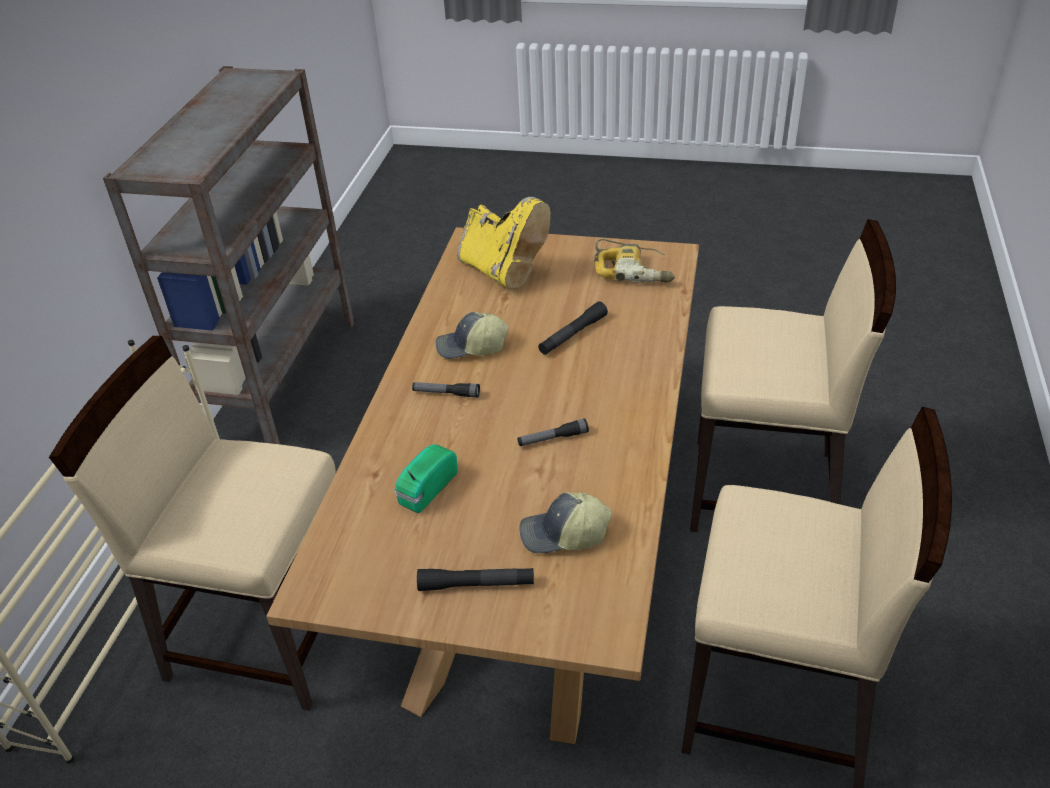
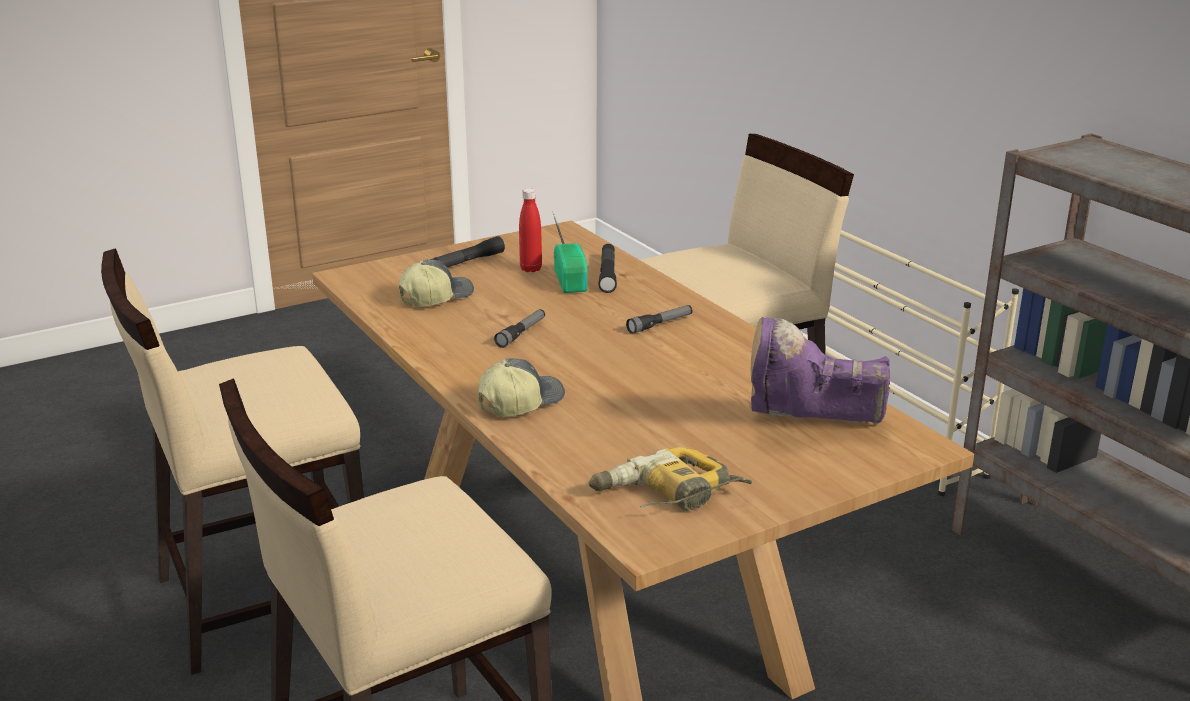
camera: 135 degrees right, 15 degrees down
cap [435,312,509,359] -> cap moved to [478,358,565,417]
yellow boot [457,197,551,289] -> purple boot [751,317,890,423]
black flashlight [538,301,608,355] -> black flashlight moved to [598,244,617,293]
none -> red bottle [519,188,542,272]

